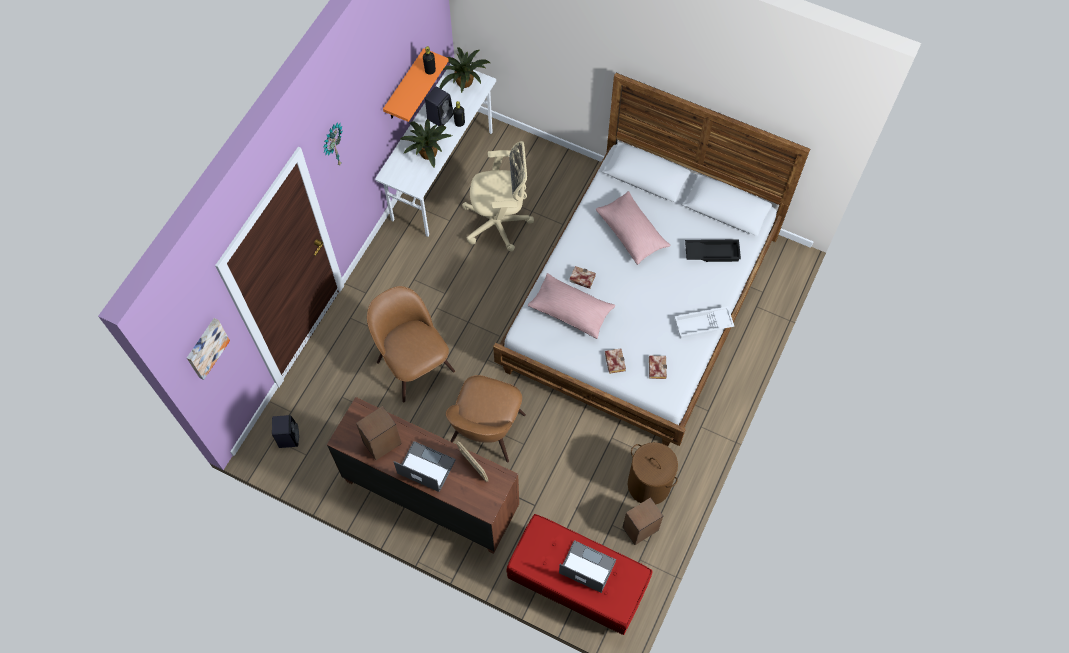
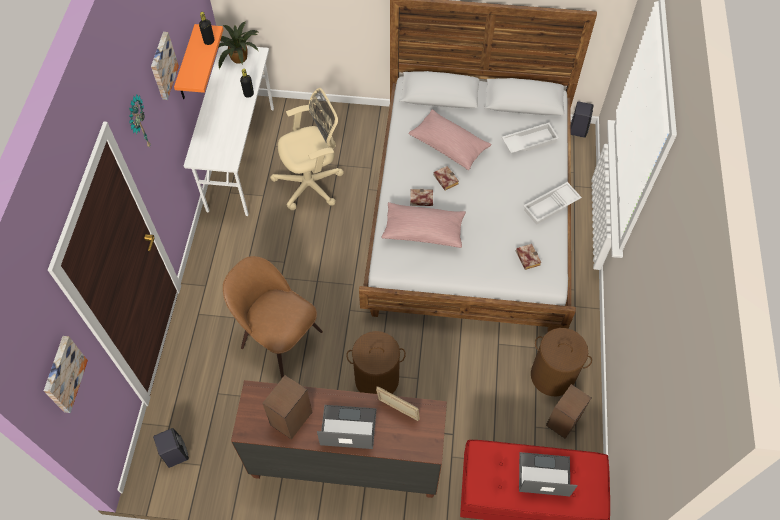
camera: 20 degrees left, 5 degrees down
potted plant [400,119,452,168] -> none
black speaker [425,87,453,126] -> black speaker moved to [571,101,593,138]
brown chair [446,375,526,462] -> brown laundry basket [346,331,406,394]
book [605,348,626,374] -> book moved to [433,166,459,190]
black tray [685,239,741,262] -> white tray [502,123,559,153]
none -> picture [151,32,179,100]

